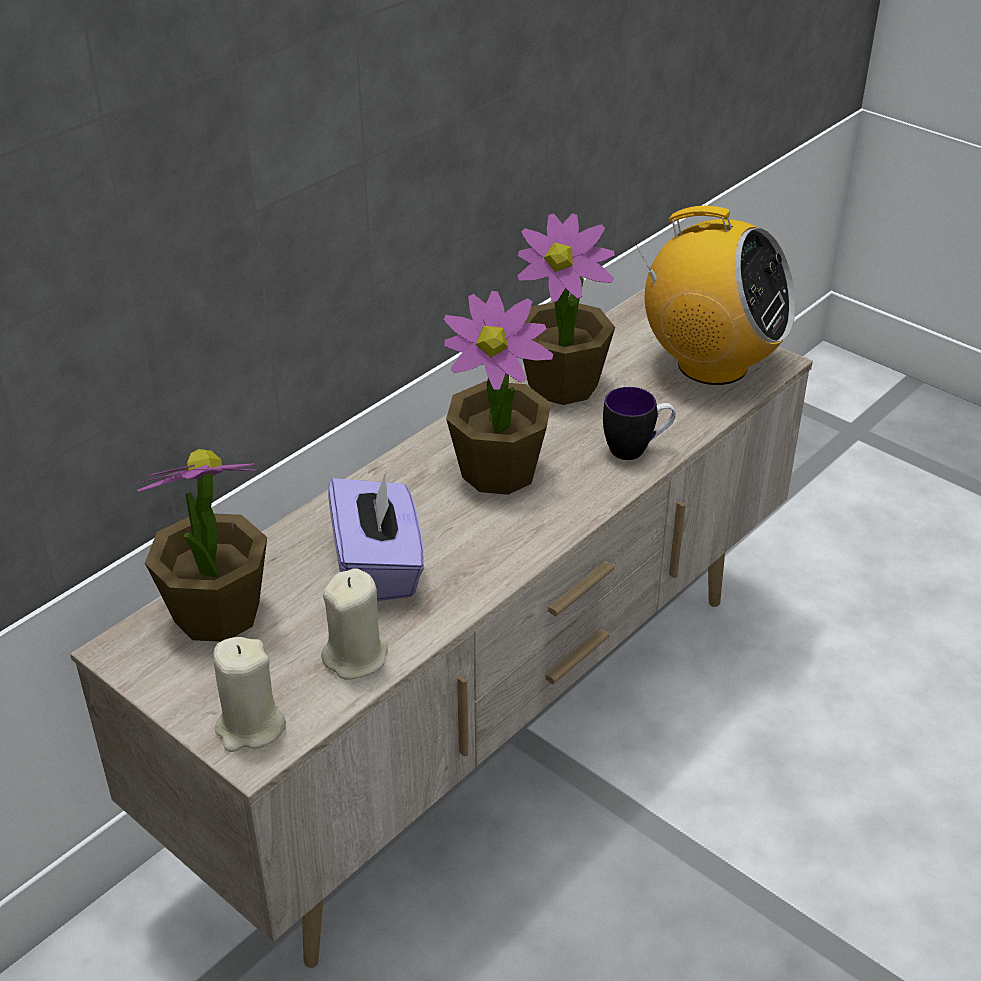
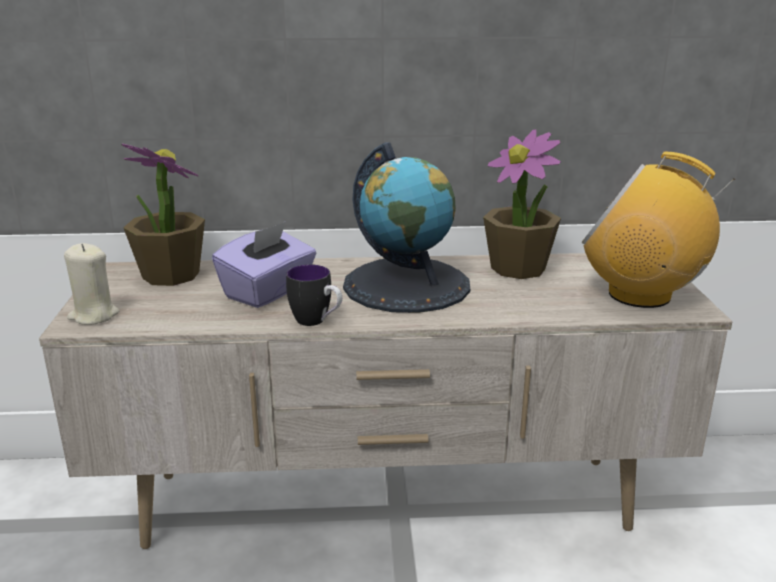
camera: 45 degrees right, 15 degrees down
beige candle [321,569,388,680] -> none
potted plant [443,291,553,495] -> globe [343,142,470,313]
mug [603,387,676,460] -> mug moved to [286,264,342,326]
radio [634,206,795,385] -> radio turned 135 degrees clockwise [581,152,735,308]

